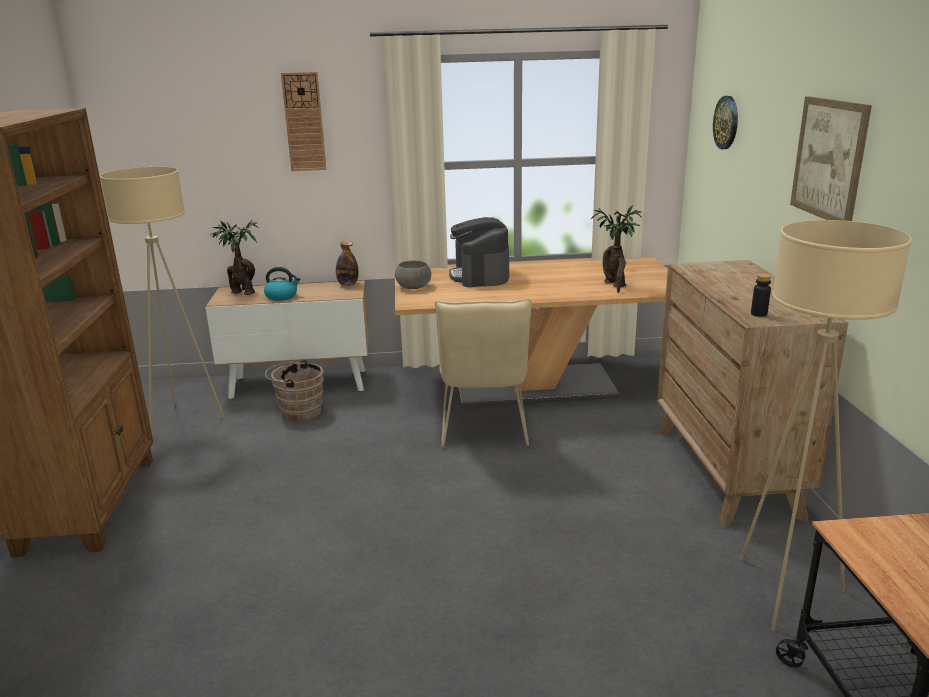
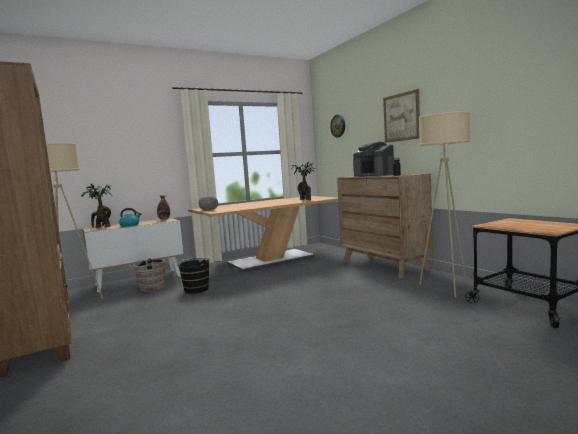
camera: 25 degrees left, 15 degrees down
wall clock [281,72,326,171] -> none
beige chair [435,298,532,448] -> none
coffee machine [449,217,509,287] -> coffee machine moved to [353,142,394,177]
none -> black bucket [177,258,210,293]

